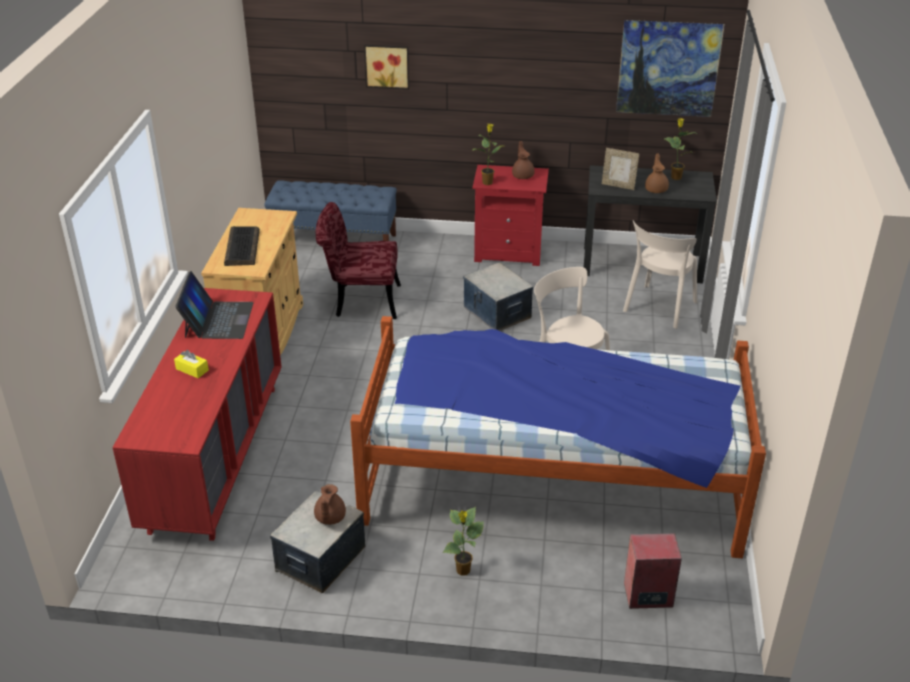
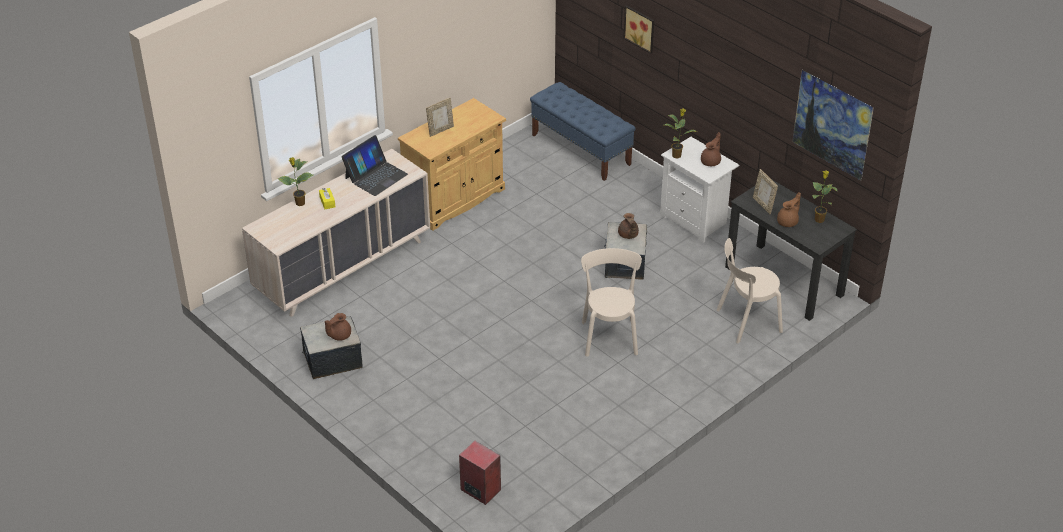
camera: 40 degrees right, 5 degrees up
red dresser [112,288,282,541] -> beige dresser [242,149,430,317]
keyboard [224,226,260,266] -> picture frame [426,98,454,137]
red chair [315,202,401,319] -> none
bed [350,316,766,558] -> none
potted plant [443,507,484,575] -> potted plant moved to [278,157,313,206]
red nightstand [472,165,549,266] -> white nightstand [660,137,739,243]
none -> brown teapot [618,213,639,239]

